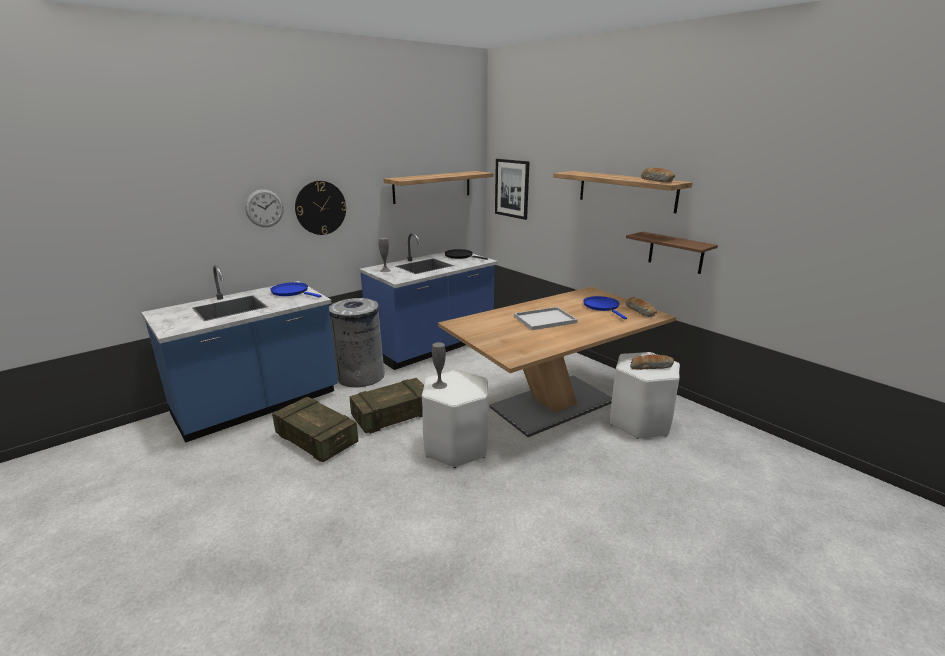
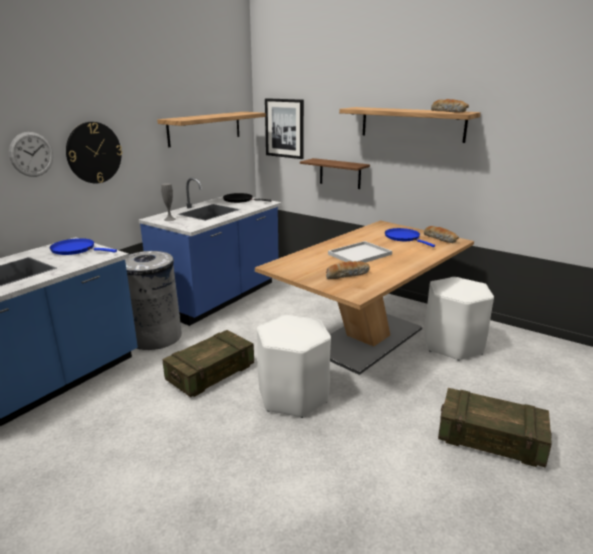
camera: 15 degrees left, 0 degrees up
crate [272,396,358,462] -> crate moved to [438,388,552,468]
grey vase [432,342,447,389] -> none
brown shelf [626,232,718,274] -> brown shelf moved to [300,158,370,189]
bread [630,354,674,370] -> bread moved to [326,261,370,279]

